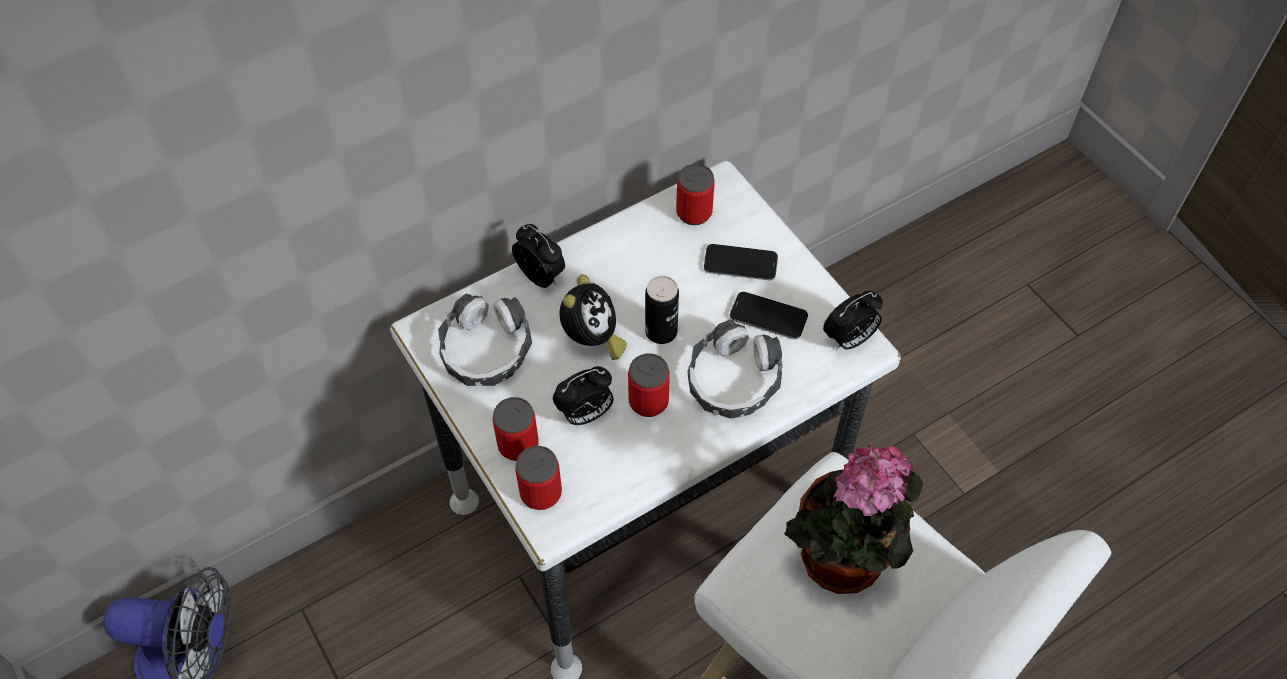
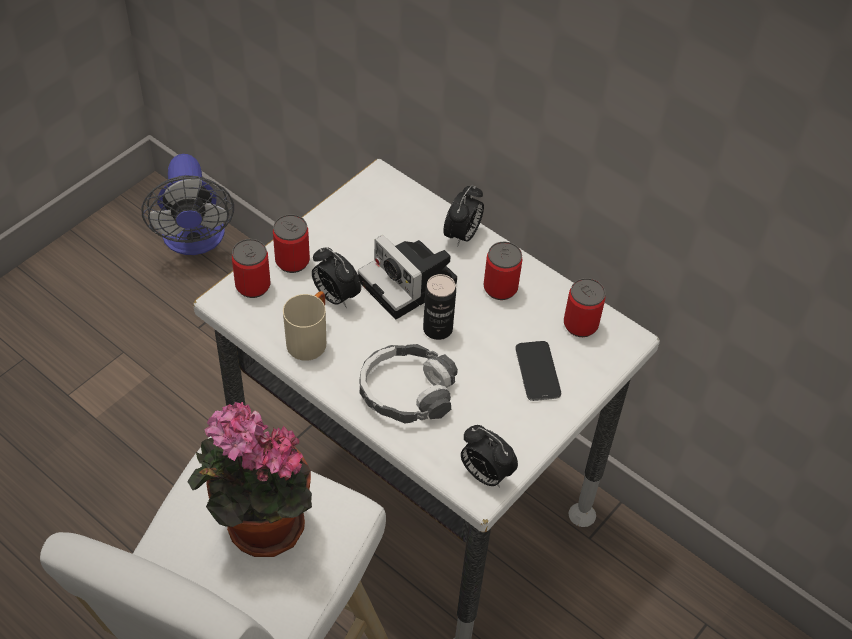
camera: 70 degrees right, 5 degrees down
headphones [438,294,532,386] -> none
alarm clock [560,274,627,360] -> camera [358,235,457,319]
can [628,353,670,417] -> can moved to [484,242,523,300]
phone [730,292,808,339] -> none
none -> beige mug [283,291,326,361]

